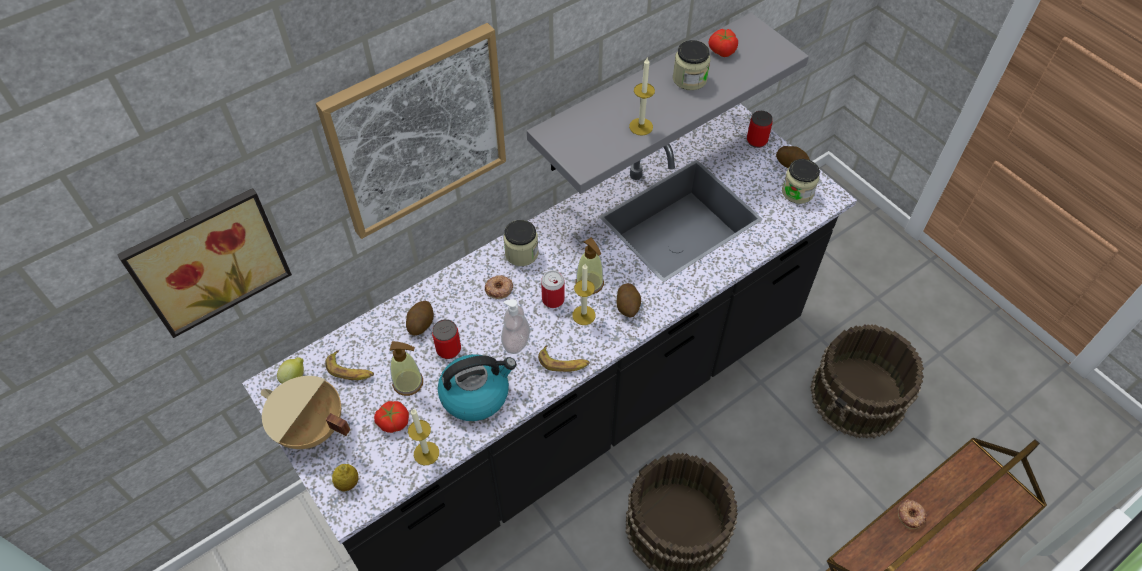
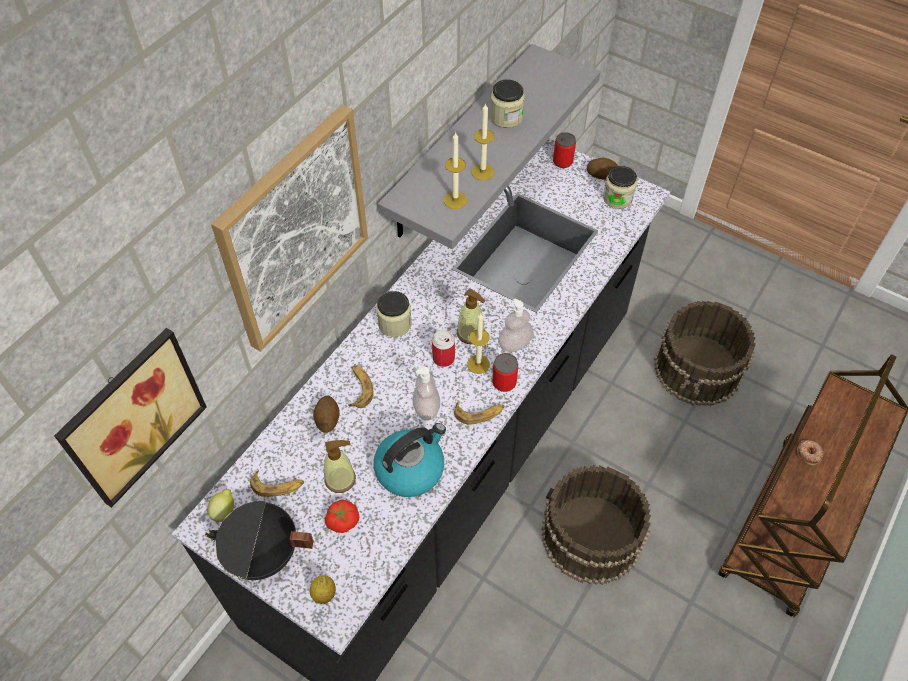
camera: 20 degrees left, 0 degrees up
beige cooking pot [261,376,351,449] -> black cooking pot [205,501,314,580]
candle [408,409,439,465] -> candle moved to [444,132,467,209]
can [432,319,461,359] -> can moved to [492,353,518,392]
donut [485,275,513,299] -> none
potato [616,283,641,318] -> soap dispenser [498,299,533,352]
tomato [709,29,738,57] -> none
none -> banana [348,366,374,408]

